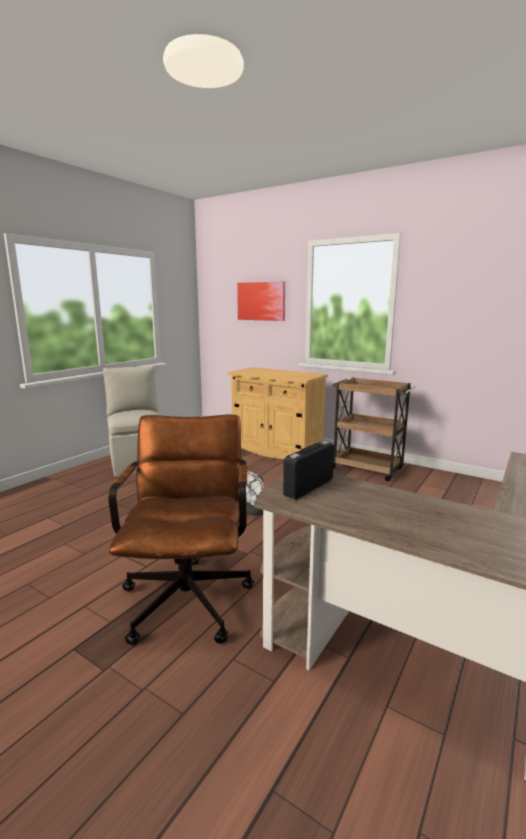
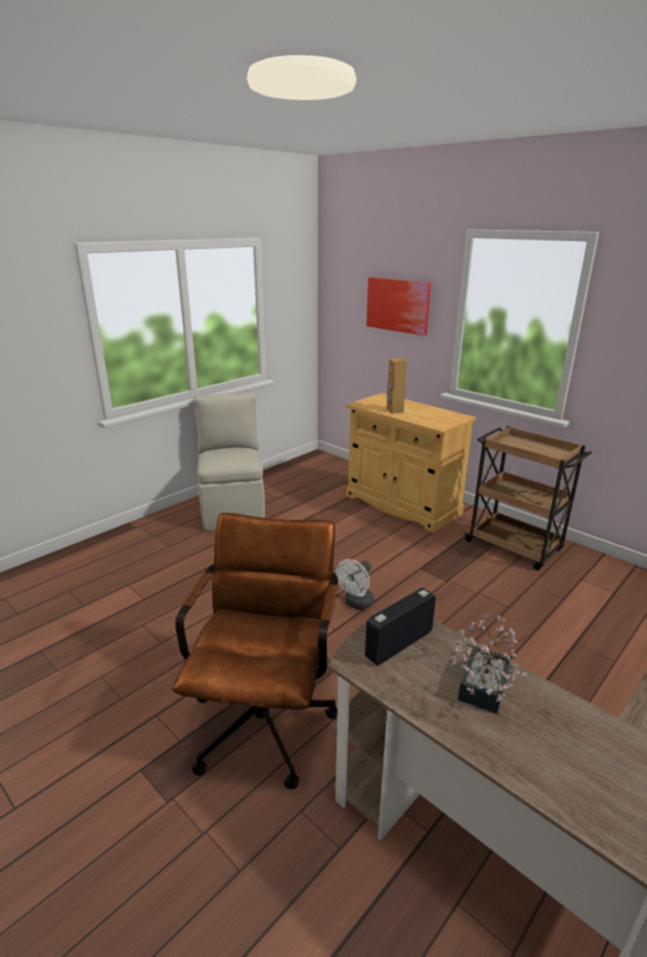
camera: 10 degrees right, 10 degrees up
none -> brown speaker [386,358,407,413]
none -> potted plant [451,615,527,714]

